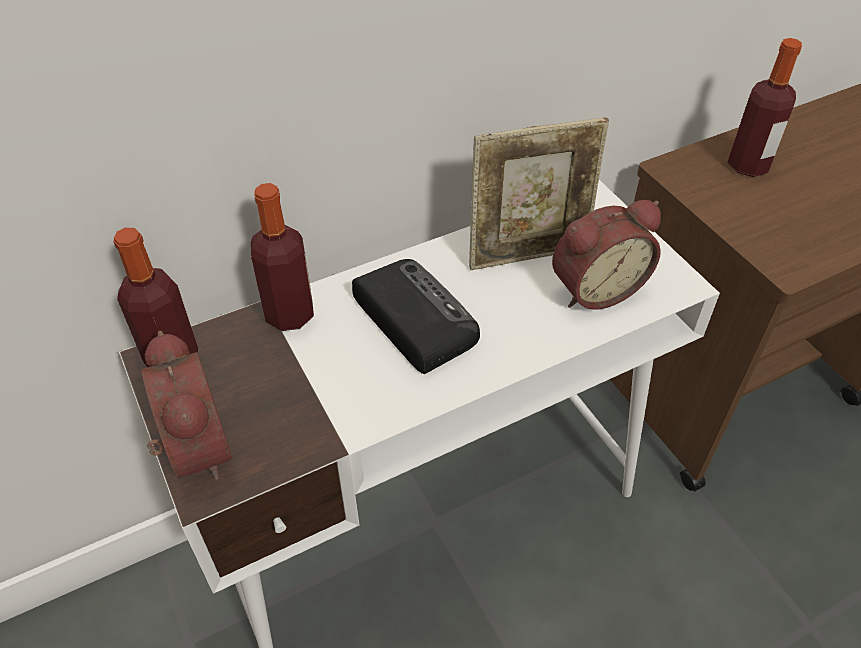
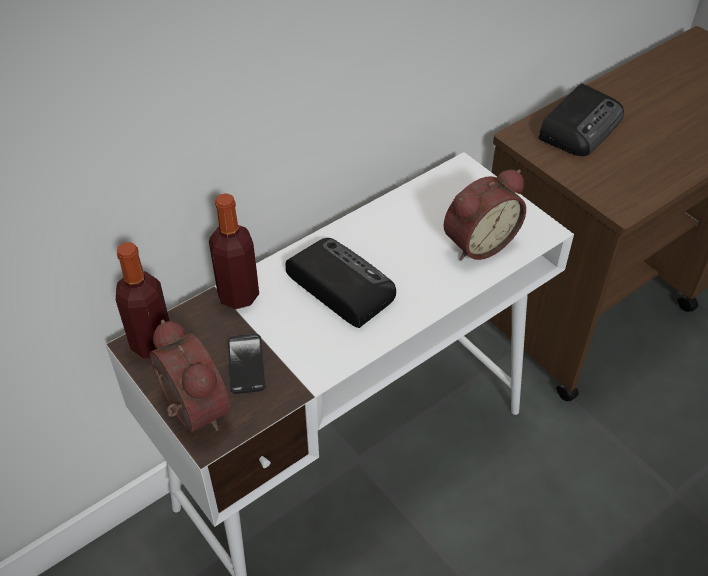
camera: 10 degrees left, 0 degrees up
picture frame [469,117,609,270] -> none
bottle [728,38,802,177] -> radio [538,83,624,156]
none -> phone [228,334,265,394]

